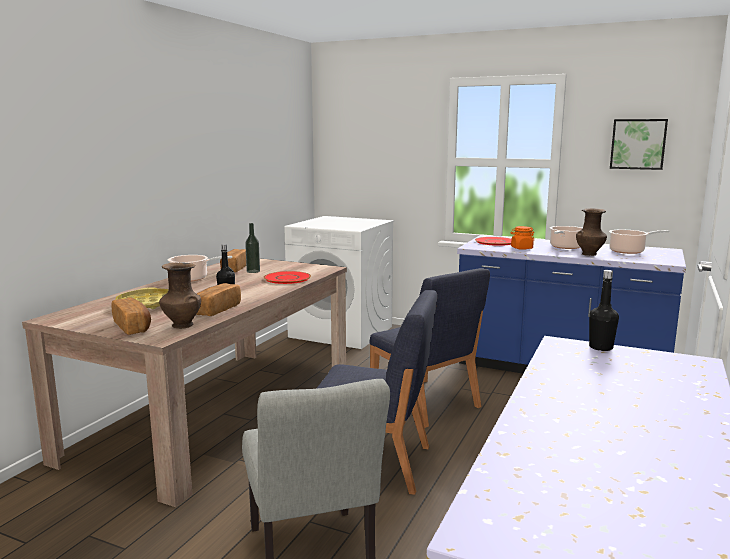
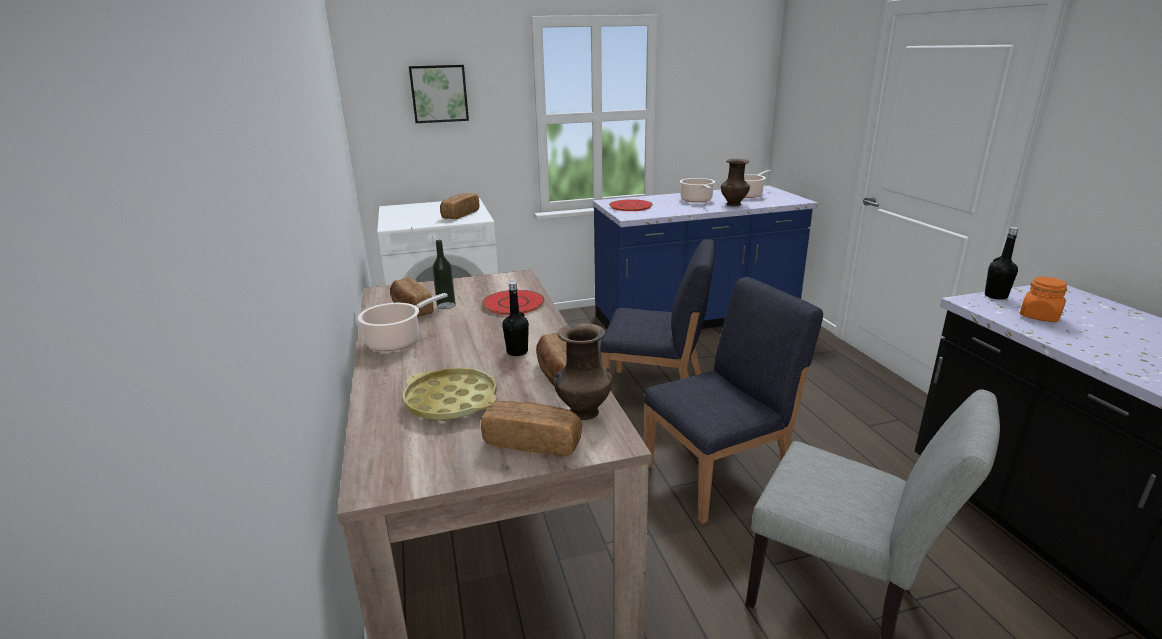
camera: 40 degrees left, 10 degrees up
orange jar [511,226,534,250] -> orange jar moved to [1020,277,1067,322]
picture [610,119,668,170] -> picture moved to [409,65,469,123]
none -> bread [440,193,479,219]

